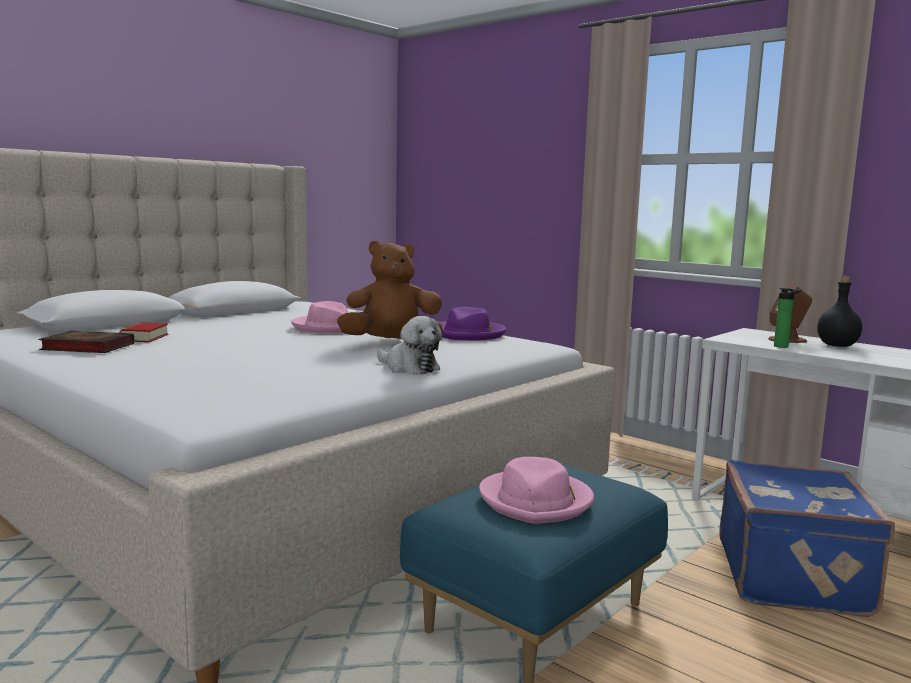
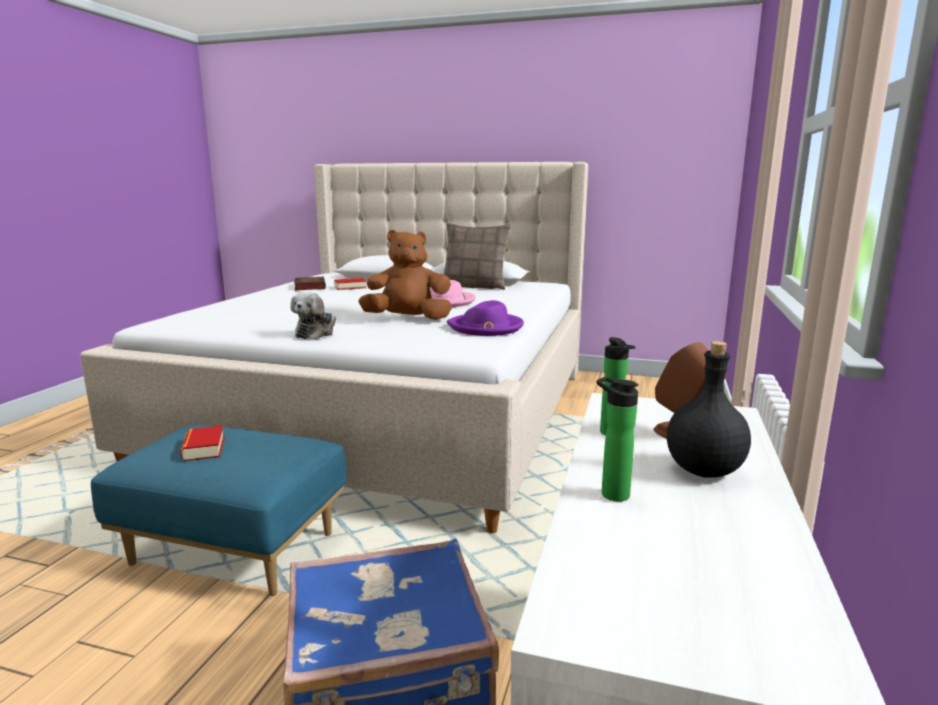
camera: 65 degrees right, 5 degrees up
brown plush toy [337,240,443,339] -> brown plush toy turned 60 degrees counterclockwise [358,230,452,320]
pink hat [479,457,594,524] -> book [180,425,224,461]
none -> pillow [444,222,511,290]
none -> bottle [597,376,638,502]

